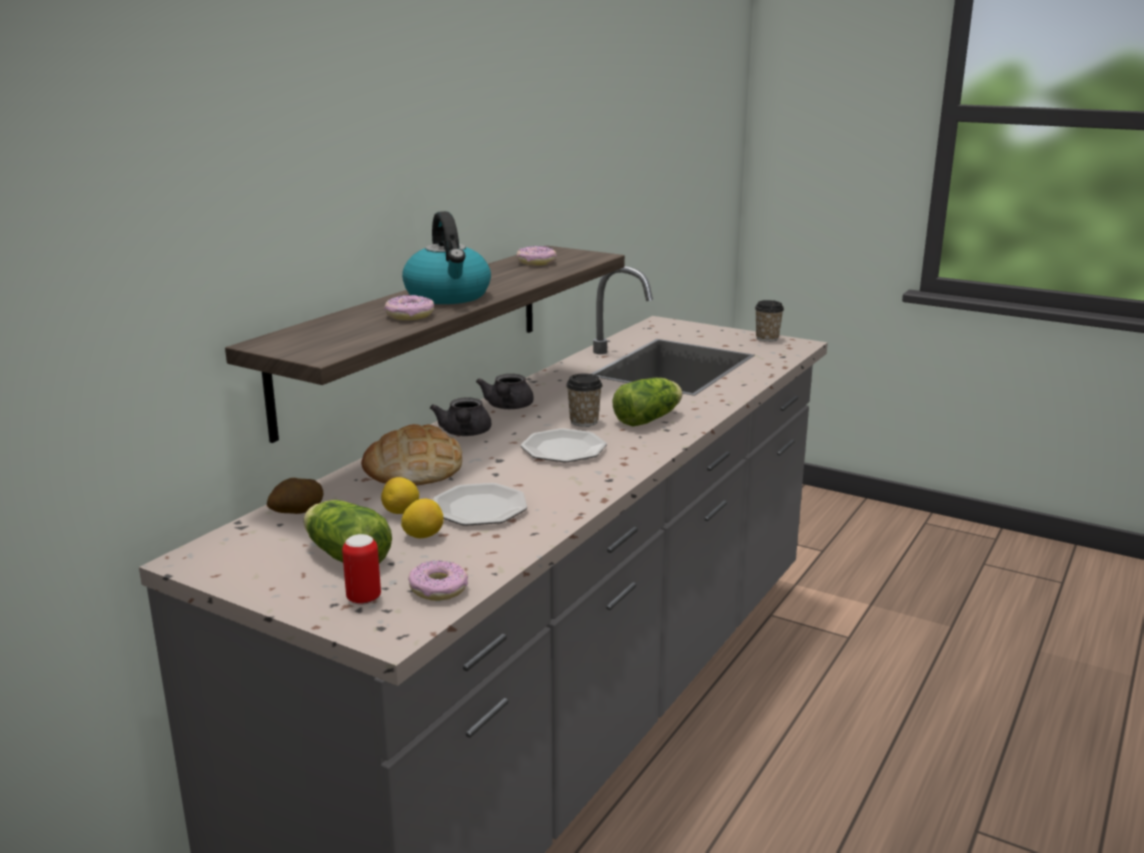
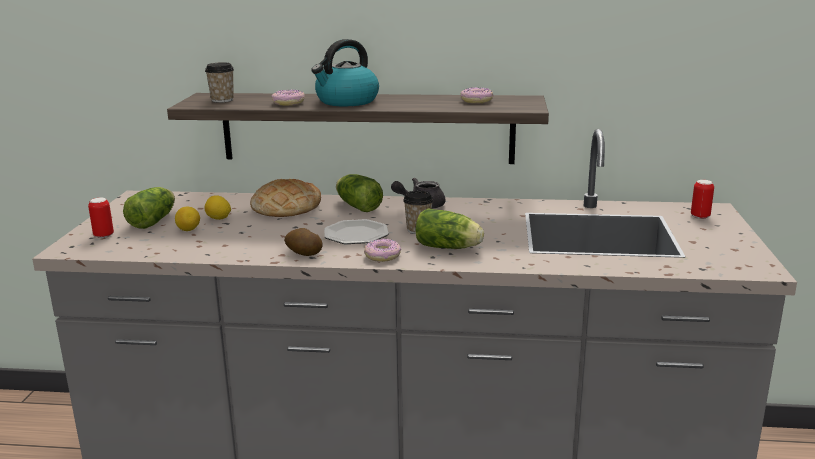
camera: 65 degrees right, 0 degrees up
potato [267,478,323,514] -> potato moved to [284,228,323,256]
donut [408,560,468,601] -> donut moved to [364,239,401,262]
grey teapot [430,397,491,436] -> lettuce [336,174,383,212]
plate [433,483,527,526] -> none
cup [755,300,784,342] -> cup moved to [205,62,234,103]
none -> can [691,180,714,219]

